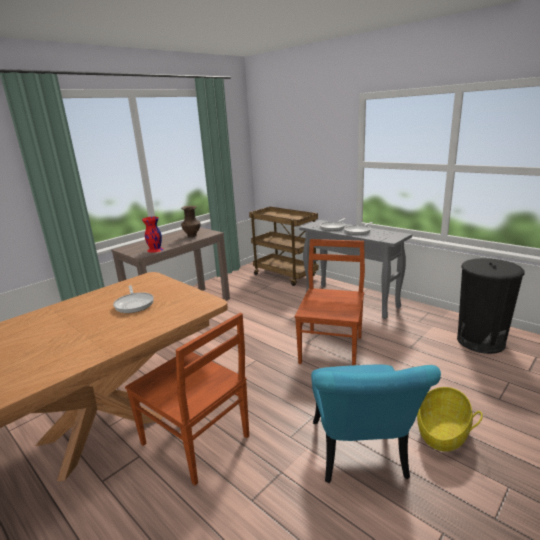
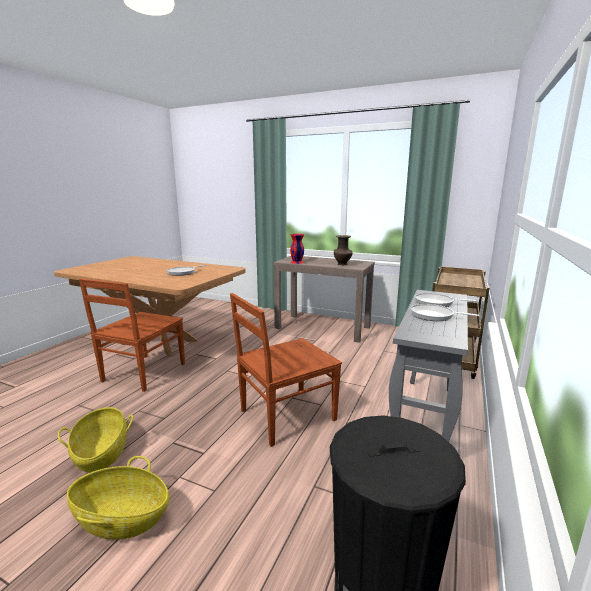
camera: 70 degrees right, 5 degrees down
brown chair [295,239,365,365] -> brown chair turned 150 degrees clockwise [230,293,342,447]
turquoise chair [311,365,441,483] -> basket [58,407,133,472]

